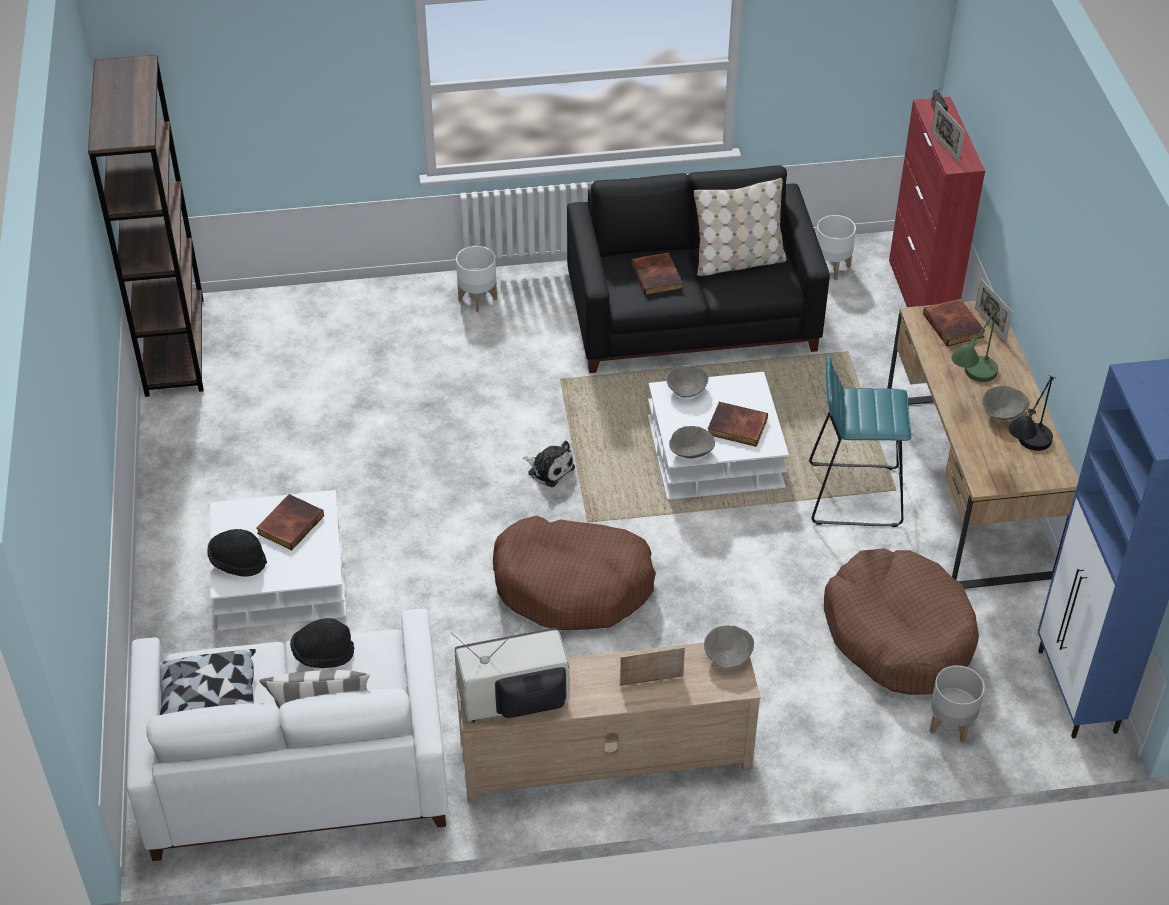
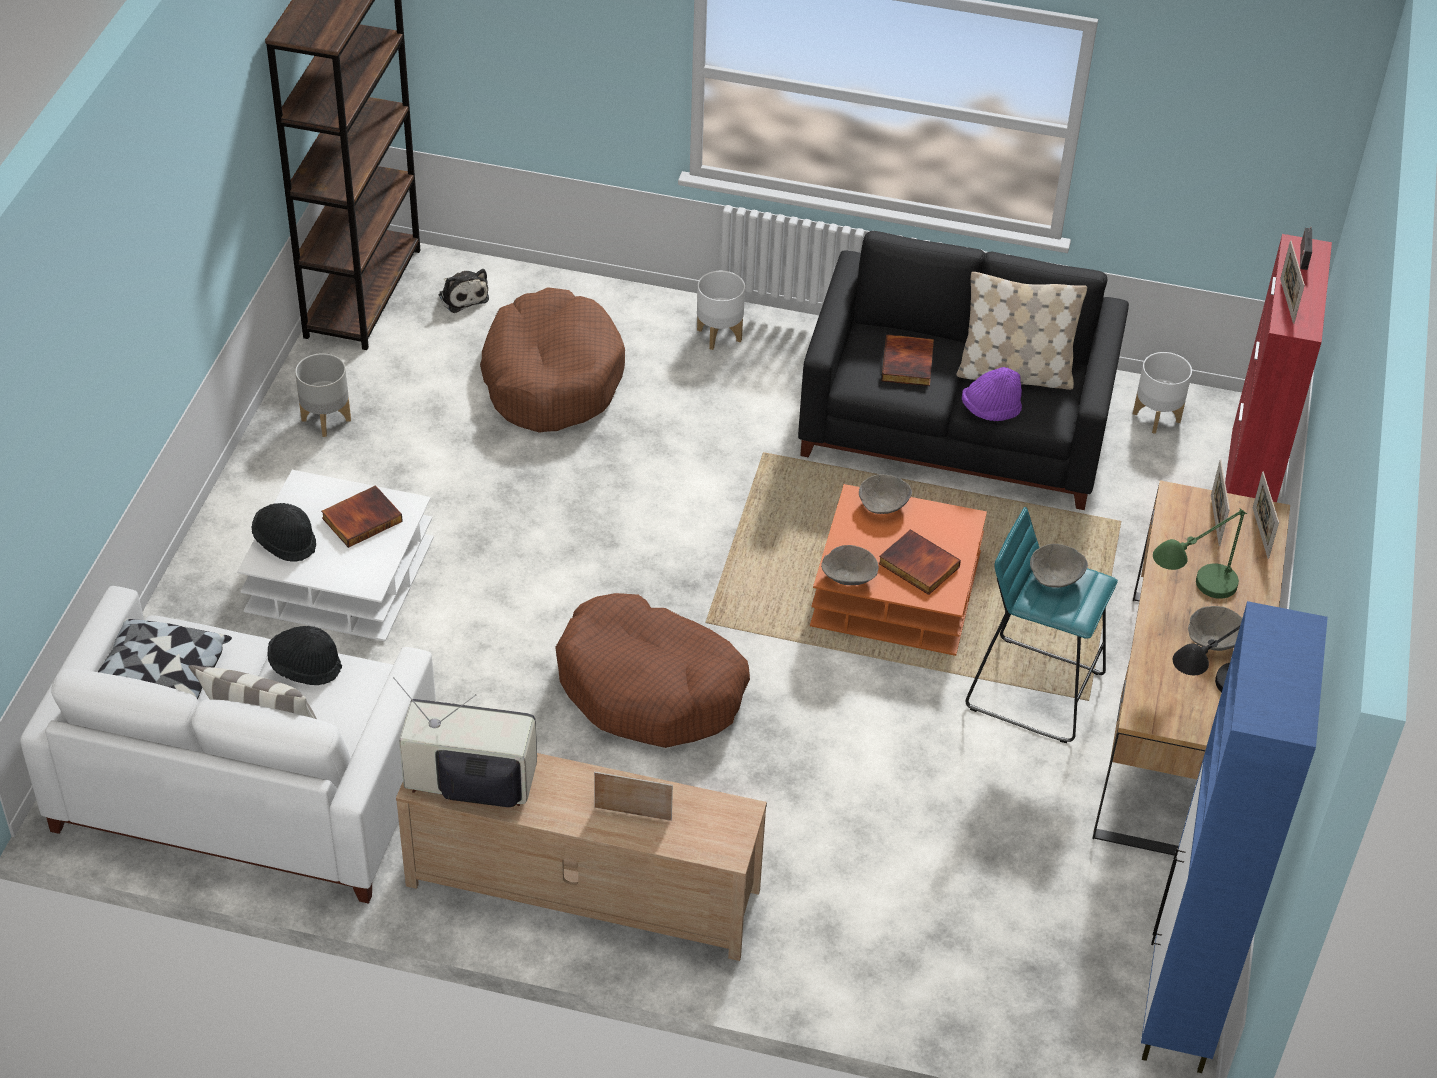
camera: 20 degrees right, 0 degrees up
plush toy [523,441,575,487] -> plush toy moved to [439,269,489,313]
white coffee table [648,372,789,500] -> orange coffee table [810,484,987,656]
grey bowl [704,626,754,668] -> grey bowl moved to [1030,544,1088,588]
brown dog bed [824,548,979,695] -> brown dog bed moved to [480,287,625,433]
book [923,298,985,346] -> picture frame [1211,459,1230,546]
grey planter [930,665,985,743] -> grey planter moved to [295,353,351,437]
none -> purple hat [962,367,1022,421]

